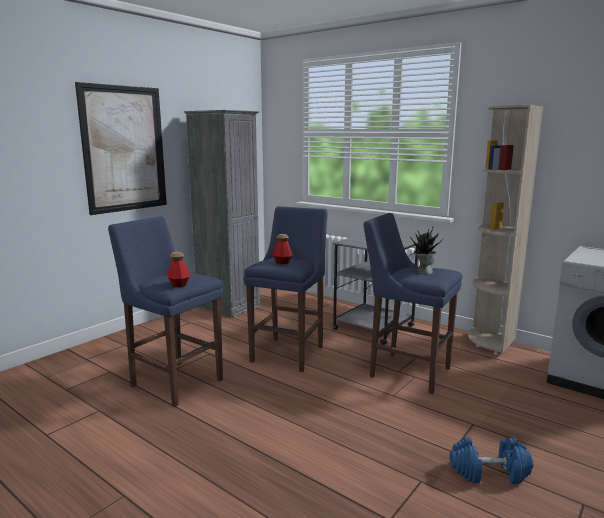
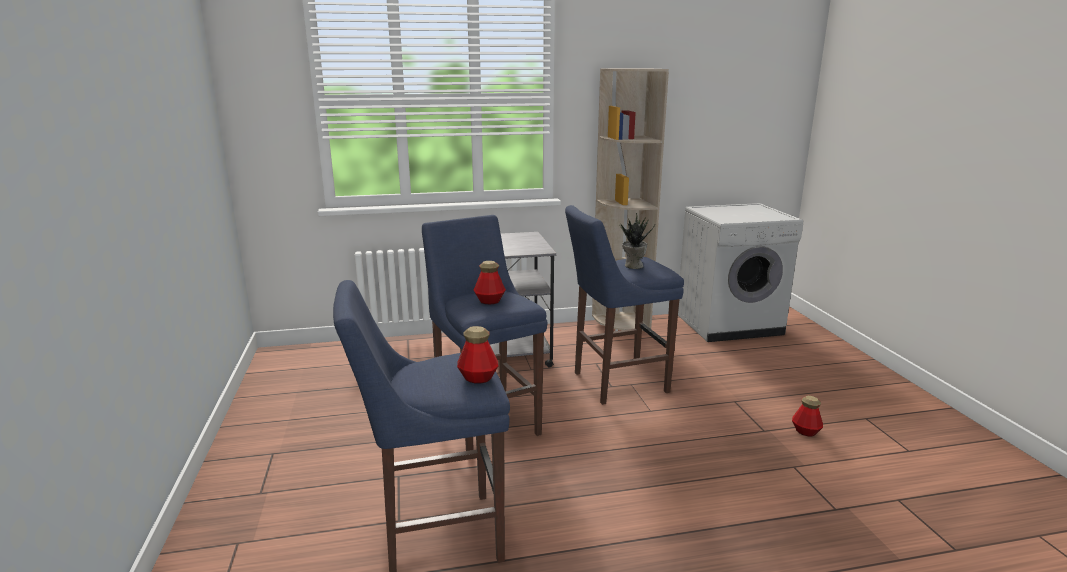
camera: 50 degrees left, 5 degrees up
picture [75,82,167,215] -> none
grey cabinet [184,110,260,317] -> none
blue dumbbell [450,437,533,484] -> bottle [792,396,823,437]

